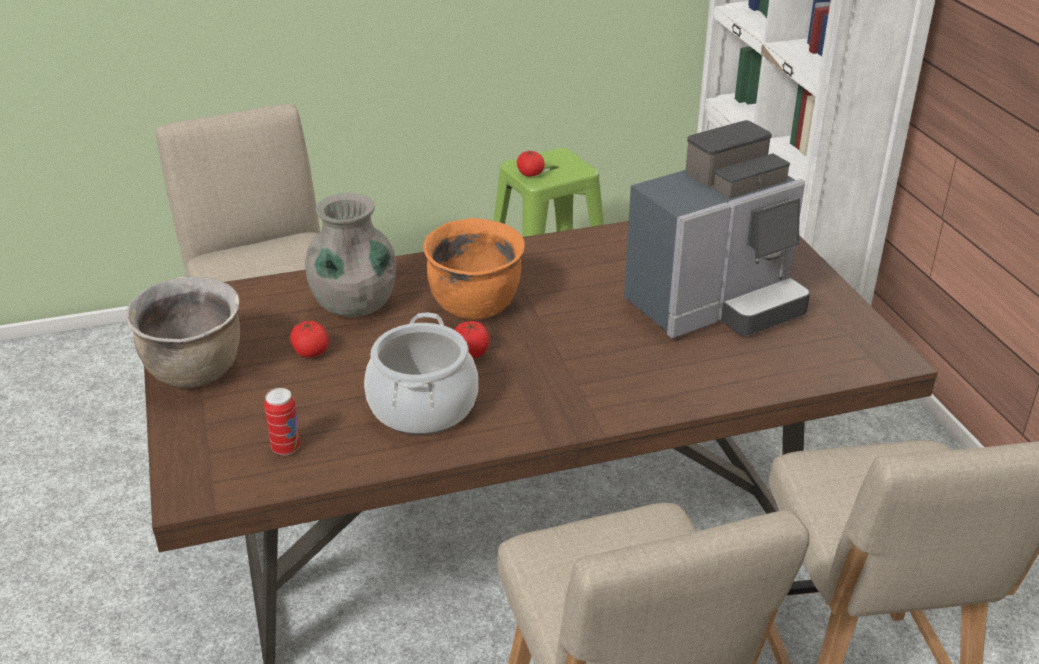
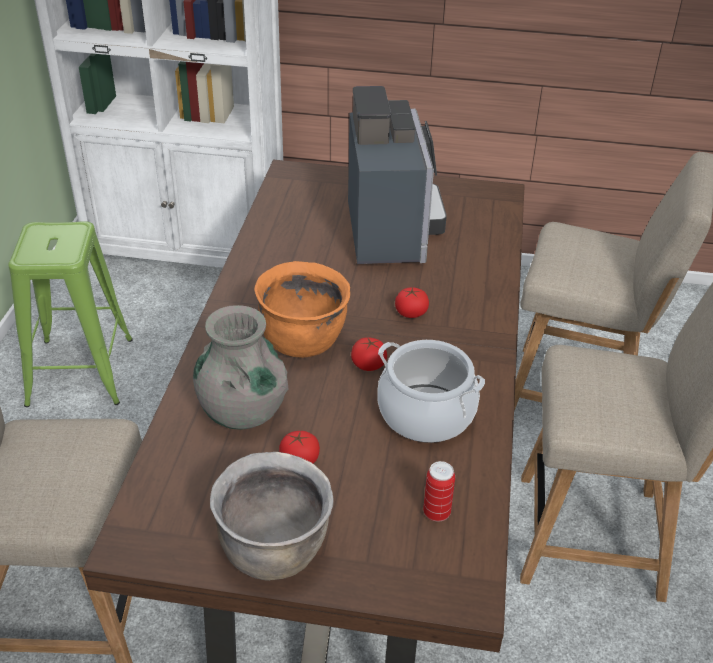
camera: 65 degrees left, 5 degrees up
tomato [517,150,545,176] -> tomato moved to [395,287,429,318]

